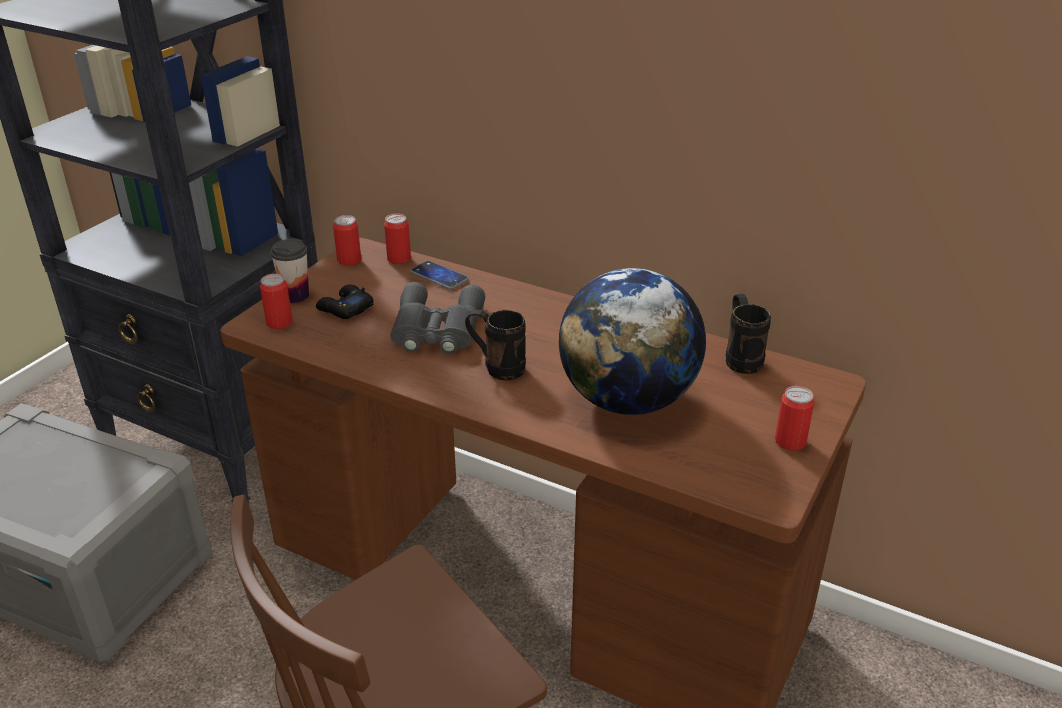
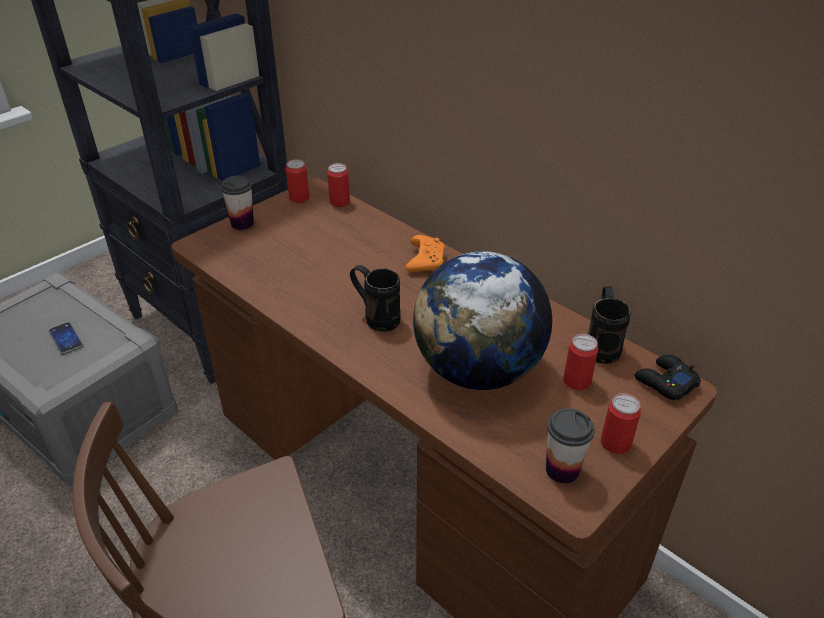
camera: 15 degrees right, 5 degrees up
can [260,274,293,329] -> can moved to [563,334,599,390]
black game controller [316,284,373,319] -> black game controller moved to [634,355,701,400]
grey binoculars [390,282,485,354] -> none
phone [410,261,469,290] -> phone moved to [49,322,83,355]
none -> orange game controller [406,235,445,272]
none -> cup [546,408,595,484]

